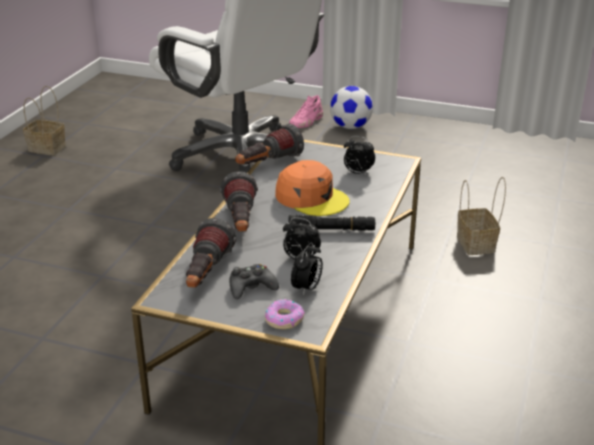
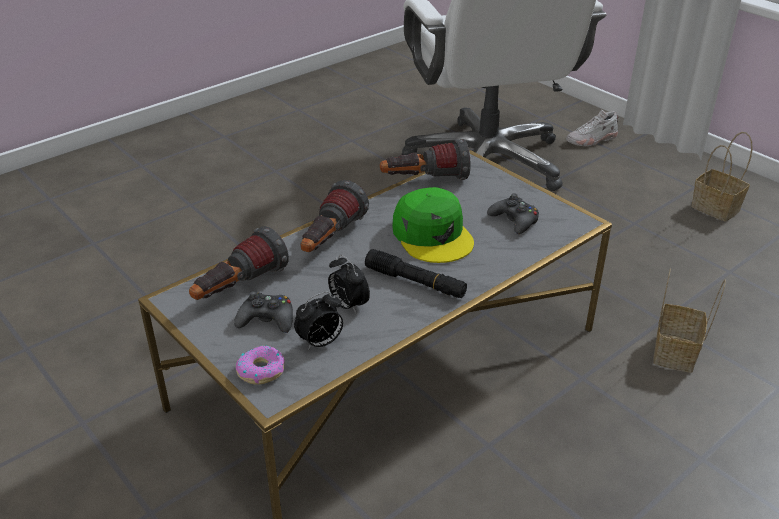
camera: 30 degrees right, 5 degrees up
basket [23,86,66,155] -> basket moved to [691,132,753,221]
orange cap [275,160,350,216] -> green cap [392,187,474,263]
pink shoe [289,95,323,128] -> white shoe [566,109,619,147]
football [330,86,373,129] -> none
alarm clock [344,136,375,176] -> black game controller [487,194,539,234]

